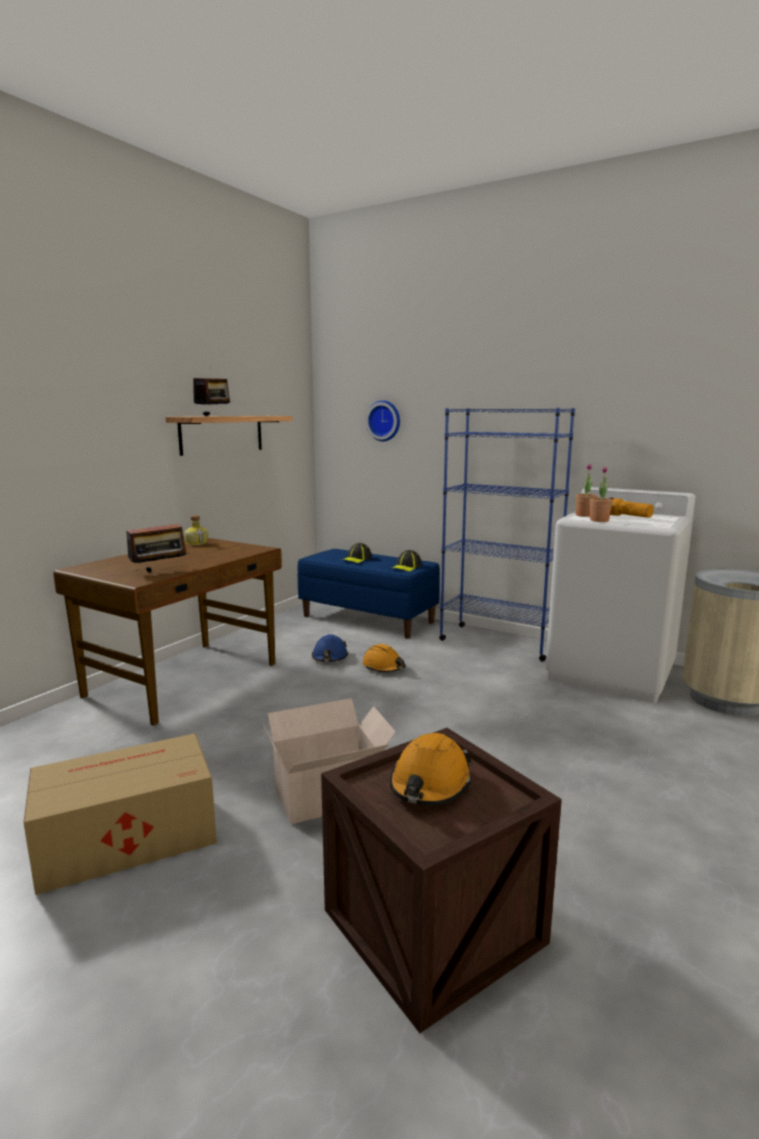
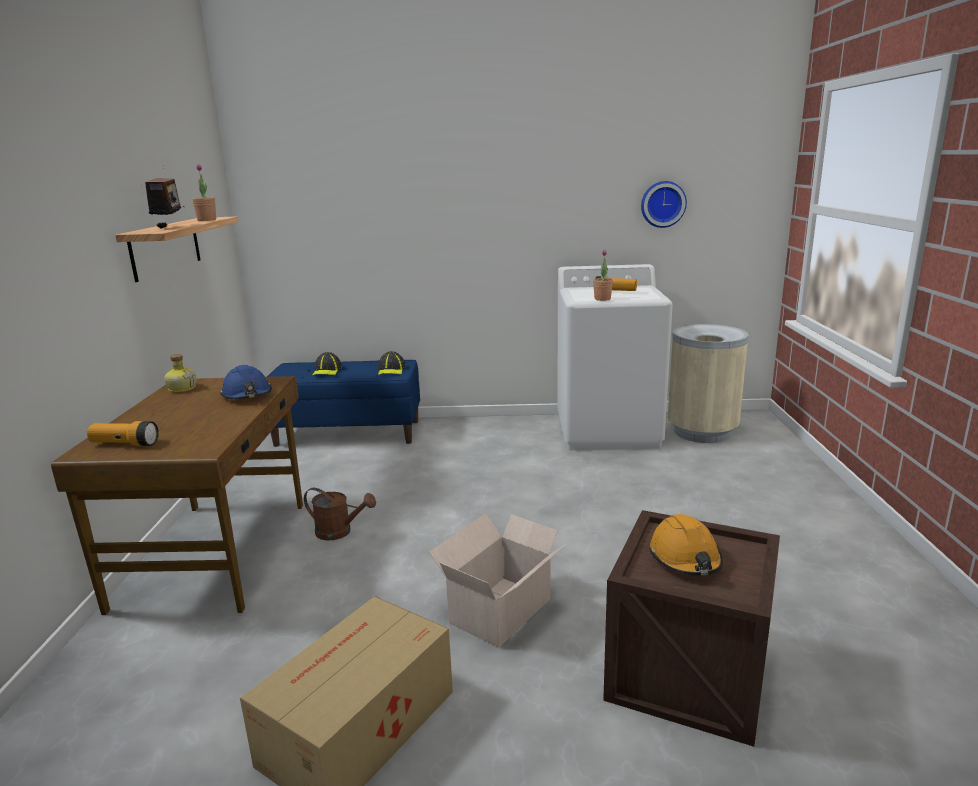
camera: 30 degrees left, 5 degrees up
radio [126,517,189,572] -> none
blue hard hat [312,634,348,662] -> blue hard hat moved to [220,365,272,399]
orange hard hat [362,644,405,672] -> none
wall clock [366,400,400,441] -> wall clock moved to [641,181,687,228]
blue bookcase [439,408,575,662] -> none
potted plant [576,464,597,517] -> potted plant moved to [192,164,216,221]
none -> flashlight [87,421,159,446]
none -> brown watering can [304,488,376,541]

